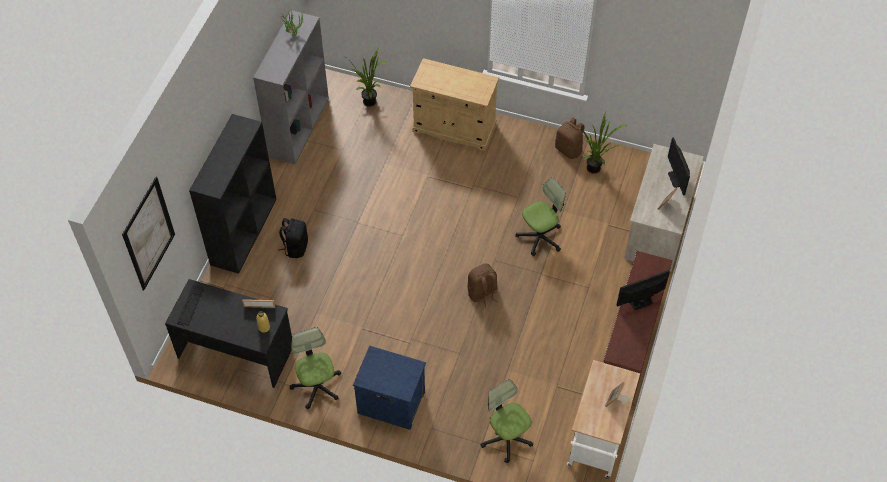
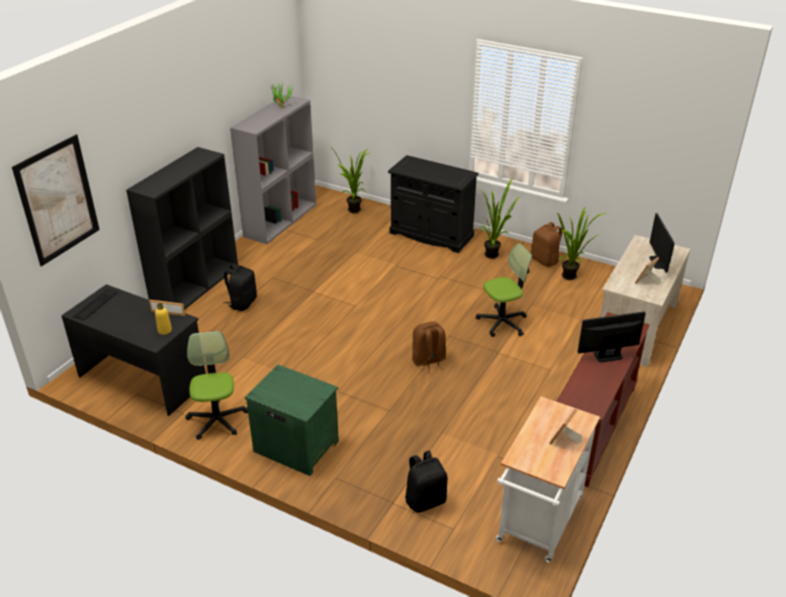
camera: 10 degrees right, 20 degrees down
blue nightstand [353,346,426,430] -> green nightstand [245,364,339,476]
beige cabinet [410,58,499,151] -> black cabinet [388,155,479,253]
office chair [480,379,533,463] -> black backpack [405,450,447,513]
none -> potted plant [480,178,519,259]

